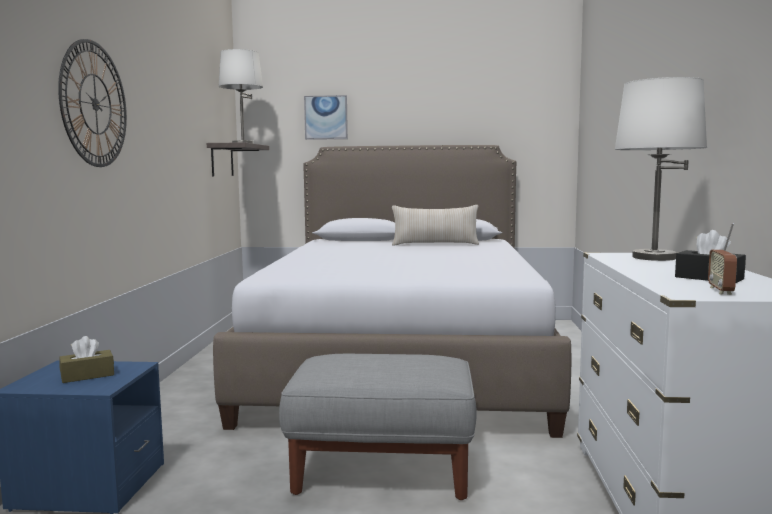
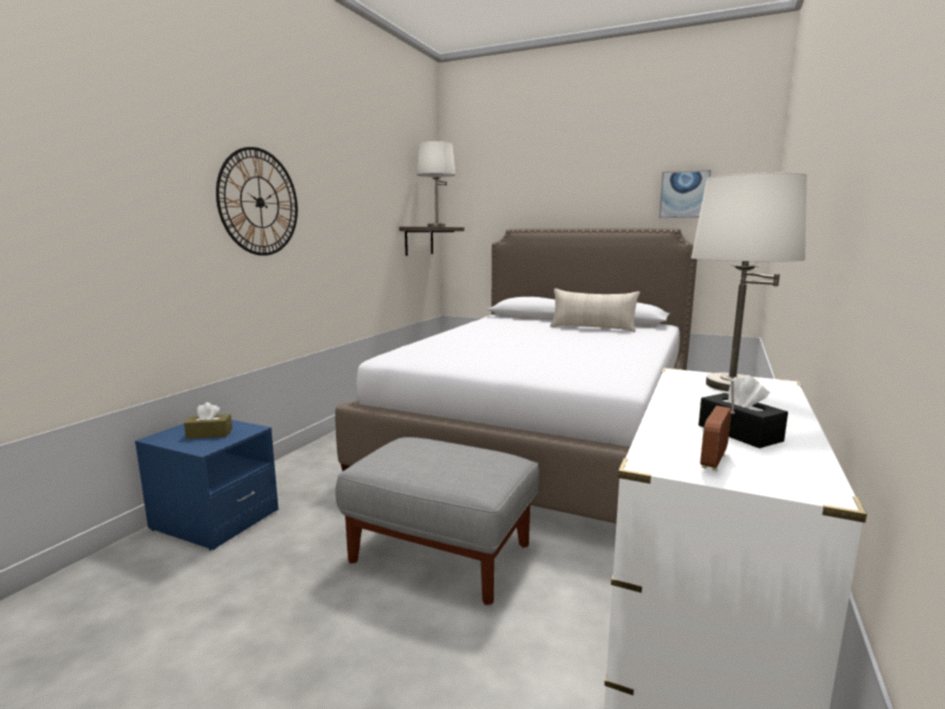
camera: 20 degrees right, 5 degrees up
picture [304,95,348,140] -> picture moved to [659,170,711,218]

